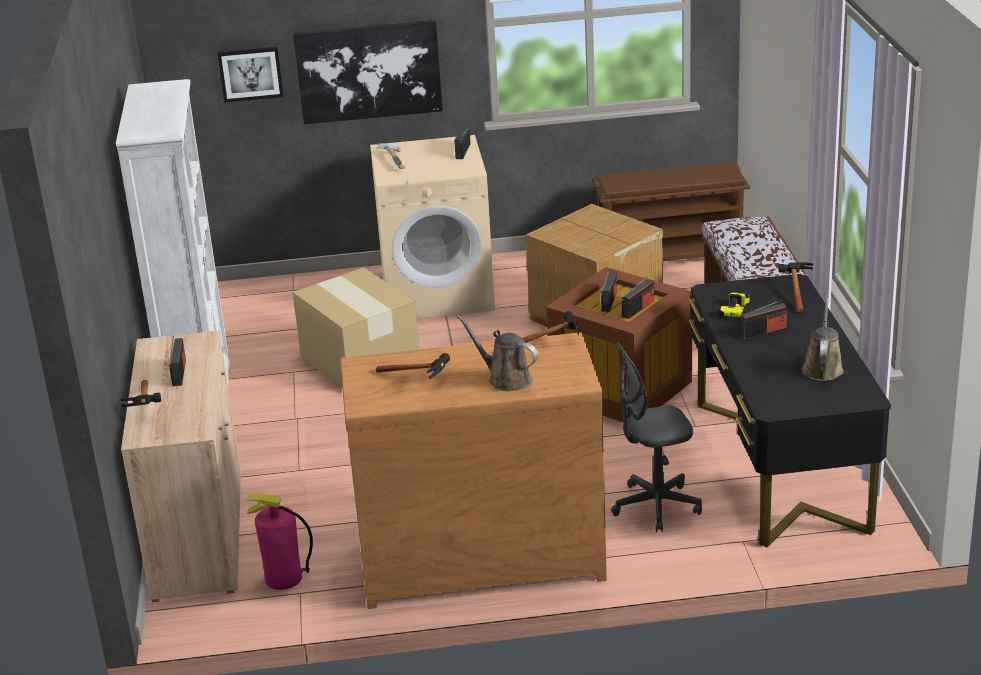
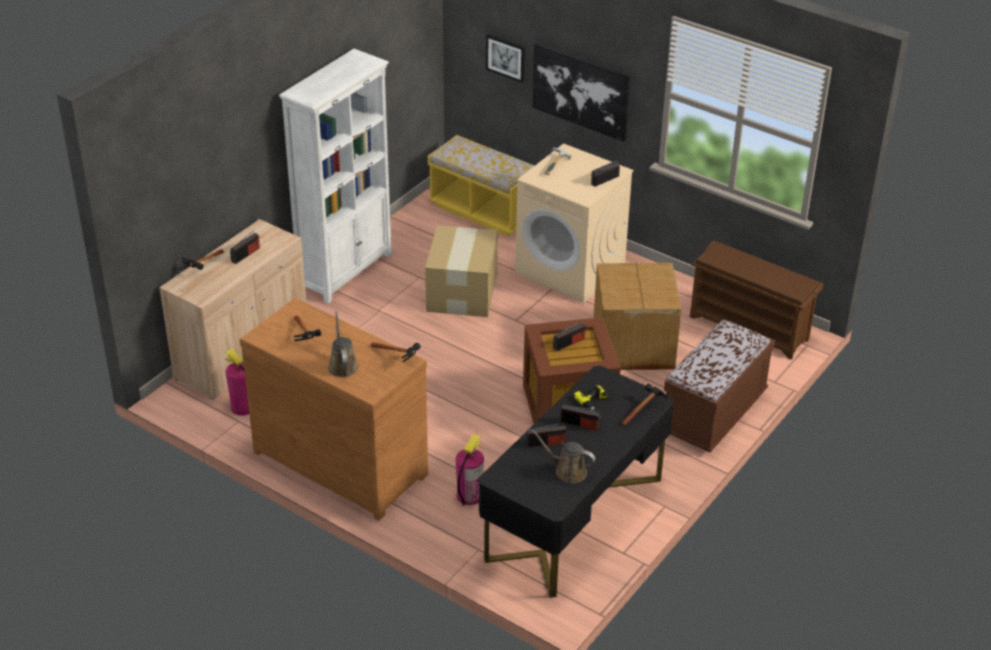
camera: 40 degrees right, 10 degrees up
grey office chair [611,342,702,532] -> fire extinguisher [456,434,484,506]
radio [622,276,654,319] -> radio moved to [526,423,566,448]
brown watering can [802,297,844,381] -> brown watering can turned 120 degrees counterclockwise [531,430,595,483]
none -> yellow bench [428,135,535,236]

